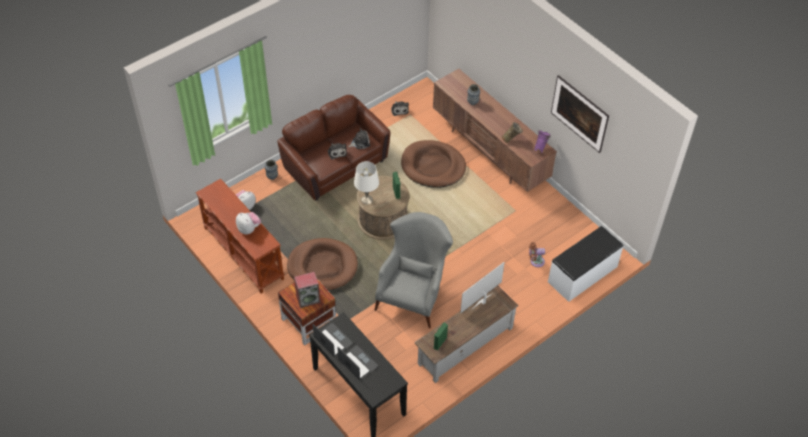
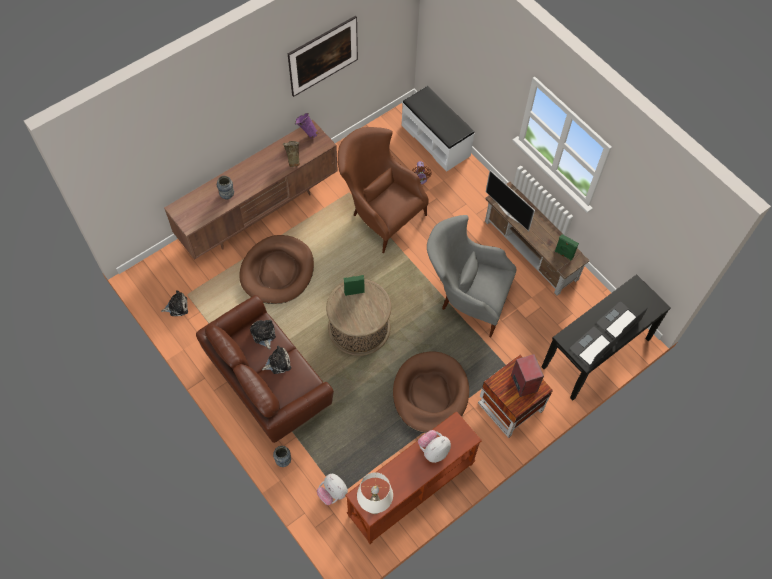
camera: 90 degrees left, 10 degrees up
white table lamp [354,161,379,204] -> white table lamp moved to [357,472,393,514]
none -> brown armchair [338,127,429,253]

